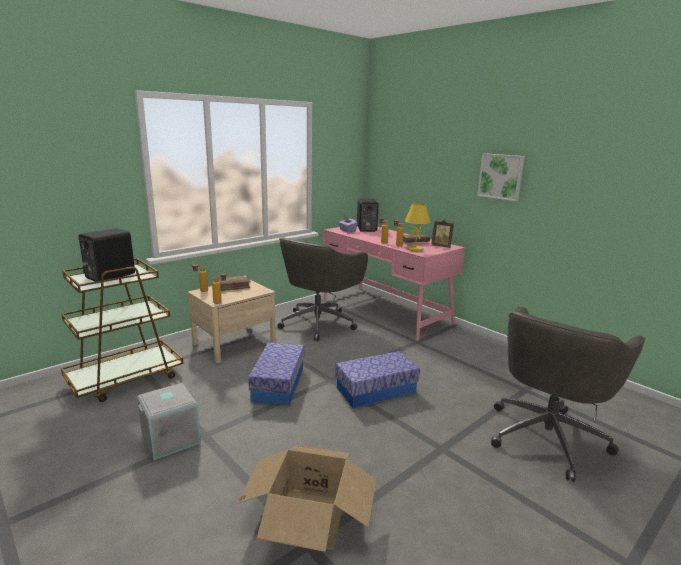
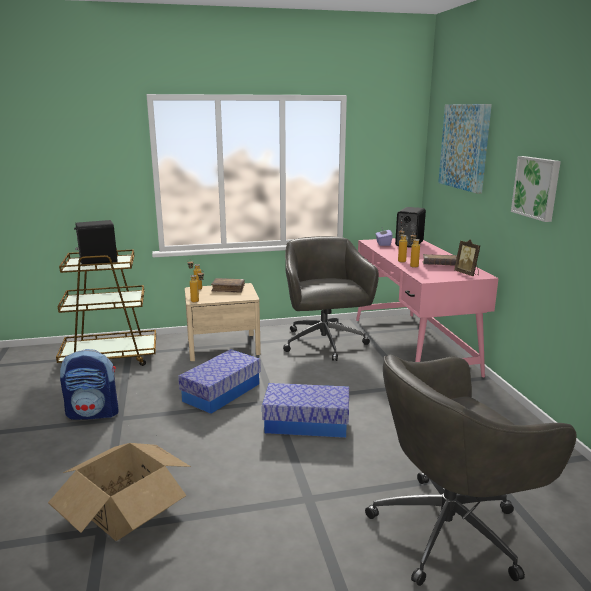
camera: 30 degrees right, 0 degrees up
grey storage box [137,383,201,460] -> backpack [60,349,118,420]
grey office chair [277,237,368,341] -> grey office chair turned 105 degrees clockwise [283,236,379,361]
yellow table lamp [405,203,431,252] -> none
none -> picture [438,104,492,194]

